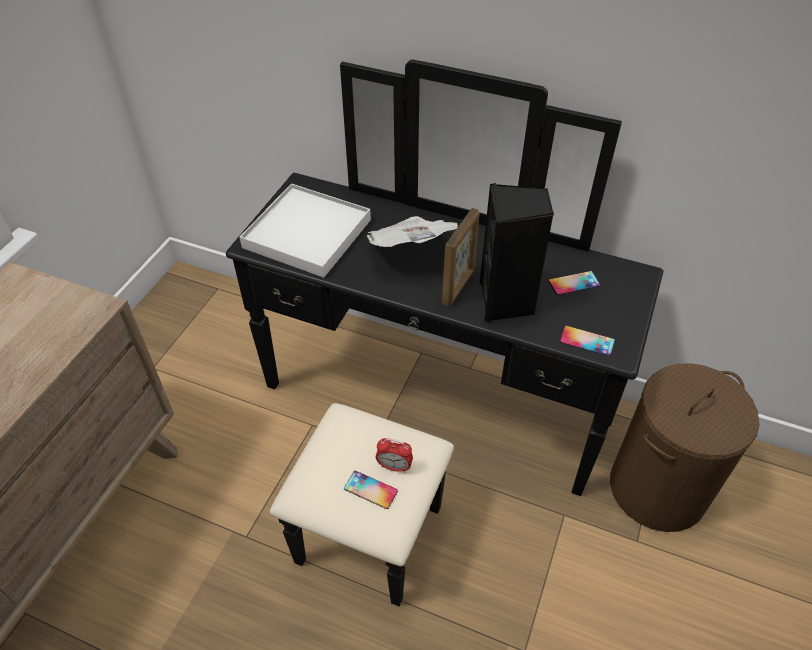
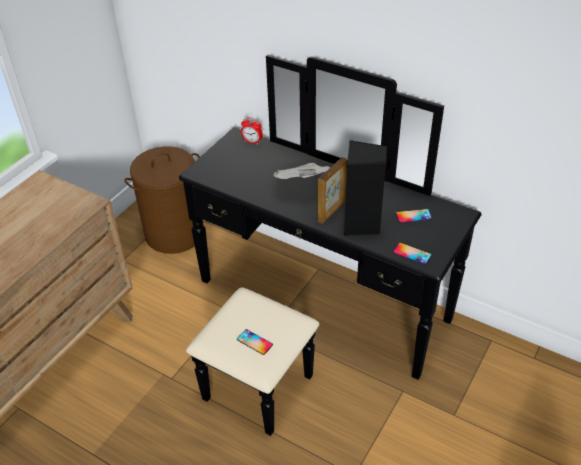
camera: 10 degrees right, 5 degrees down
white tray [240,184,371,278] -> none
alarm clock [376,438,413,472] -> alarm clock moved to [241,117,263,145]
brown laundry basket [610,363,759,532] -> brown laundry basket moved to [124,146,204,254]

